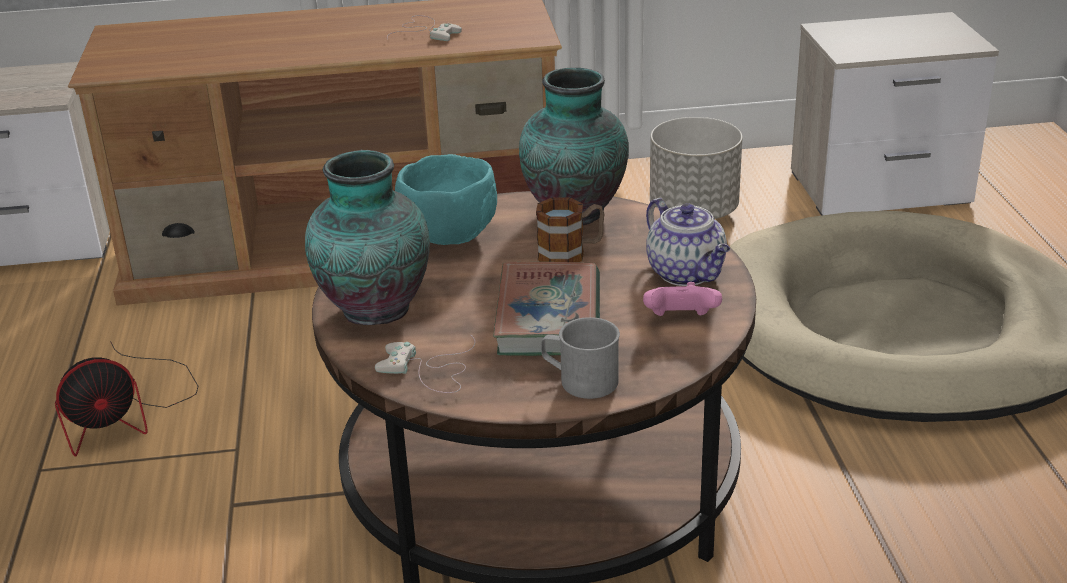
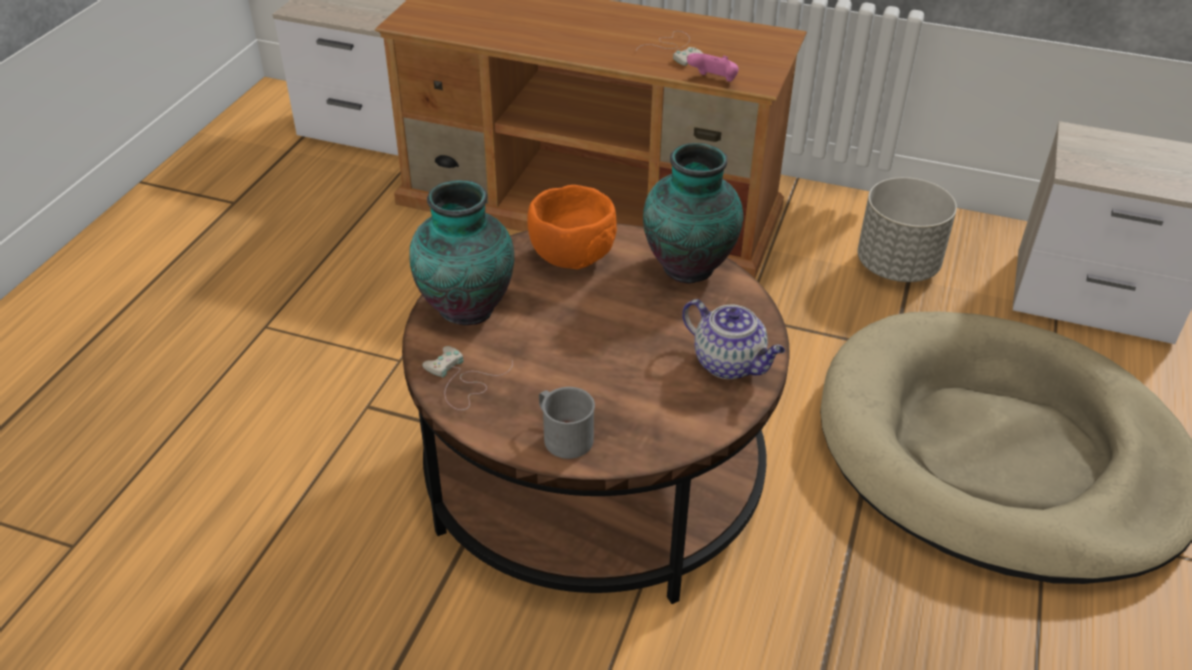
camera: 25 degrees right, 10 degrees up
fan [55,341,198,456] -> none
turquoise bowl [395,154,497,245] -> orange bowl [527,185,617,269]
book [493,262,600,356] -> none
mug [536,197,604,262] -> none
pink game controller [643,282,722,316] -> pink game controller moved to [687,53,739,82]
teapot [646,198,730,286] -> teapot turned 45 degrees counterclockwise [682,299,785,379]

